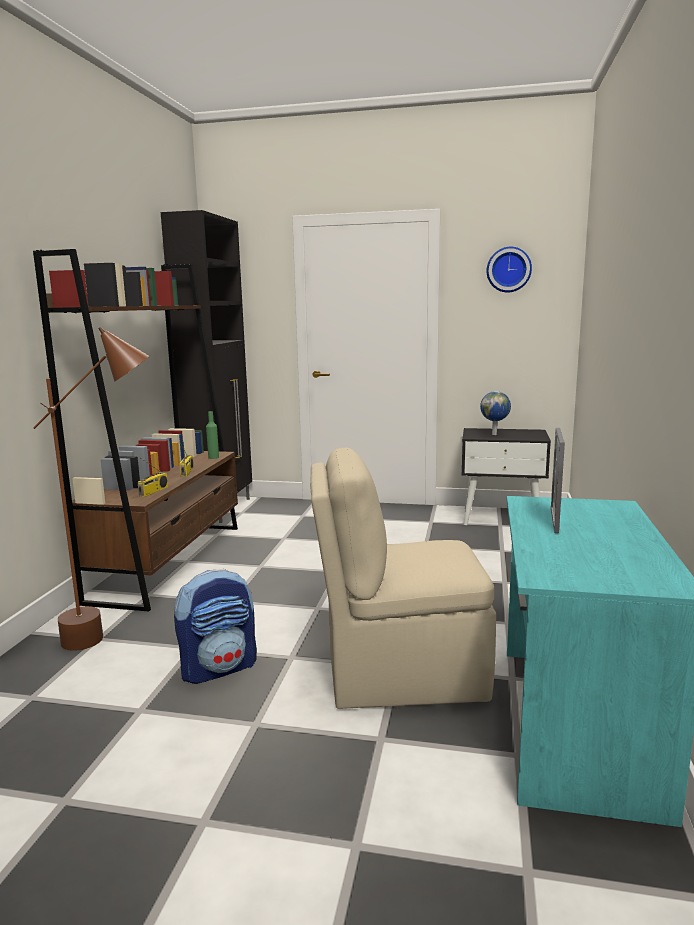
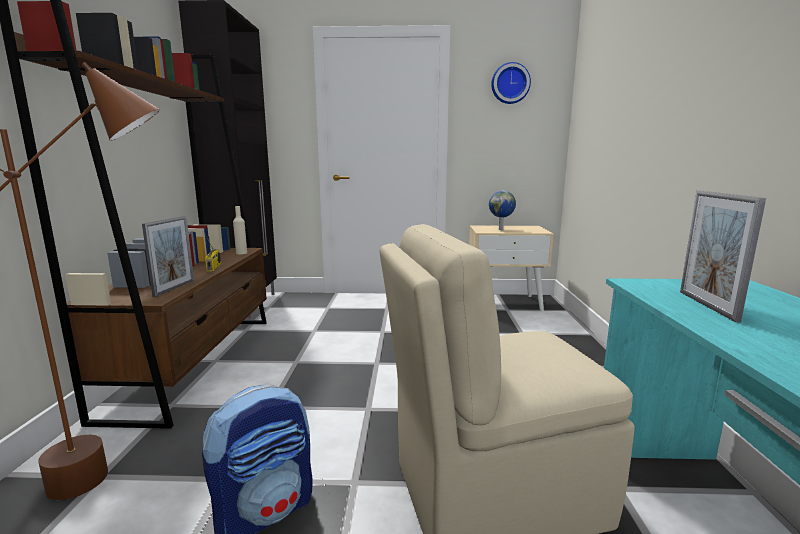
camera: 10 degrees left, 0 degrees up
radio [138,457,168,497] -> picture frame [142,216,194,297]
green bottle [206,411,219,459] -> beige bottle [233,206,247,254]
black nightstand [461,428,551,525] -> beige nightstand [469,225,554,312]

